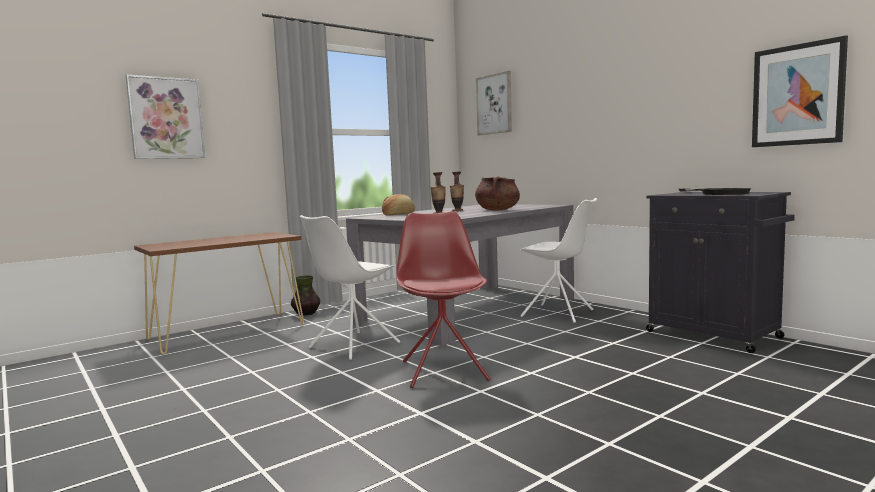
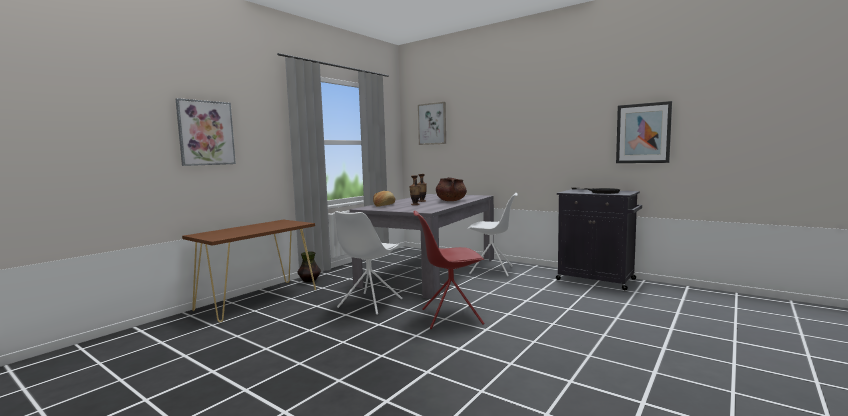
camera: 15 degrees left, 0 degrees up
red chair [396,211,490,388] -> red chair turned 75 degrees counterclockwise [413,211,484,329]

